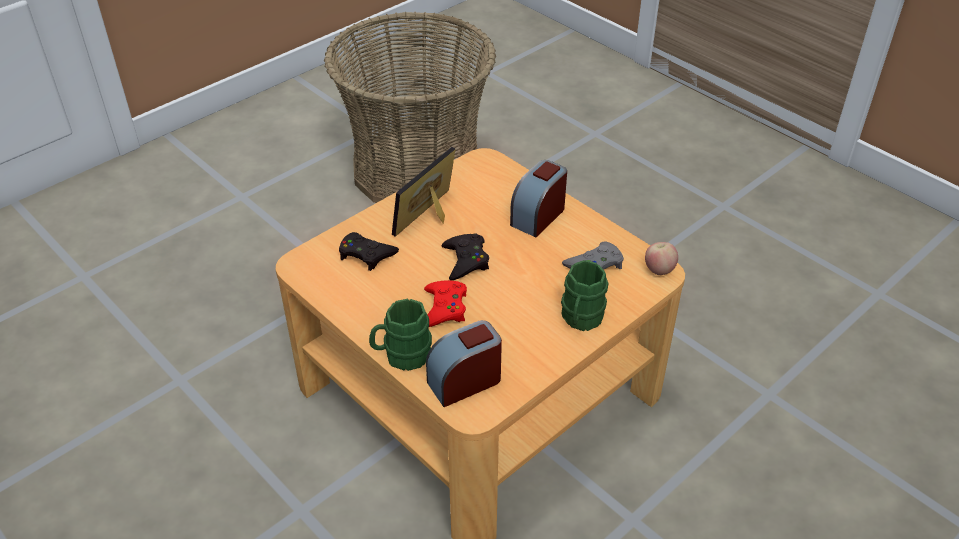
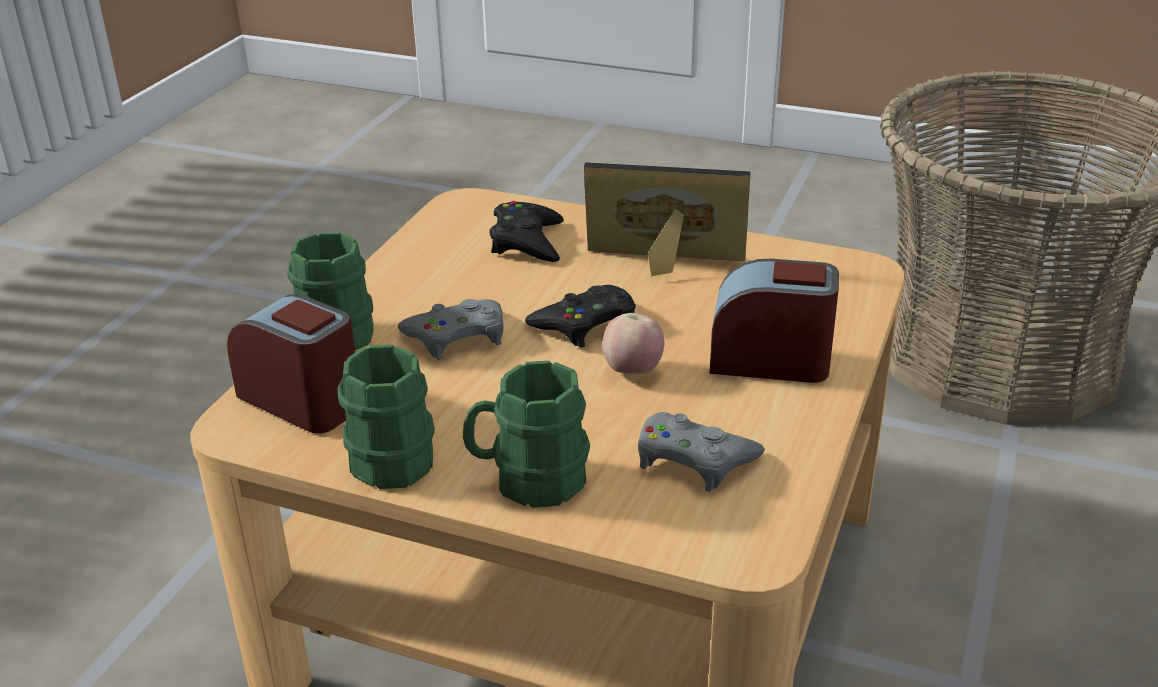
camera: 65 degrees right, 10 degrees down
red game controller [424,280,467,327] -> grey game controller [397,299,504,360]
apple [645,242,678,275] -> apple moved to [603,313,664,374]
none -> green mug [337,345,435,489]

